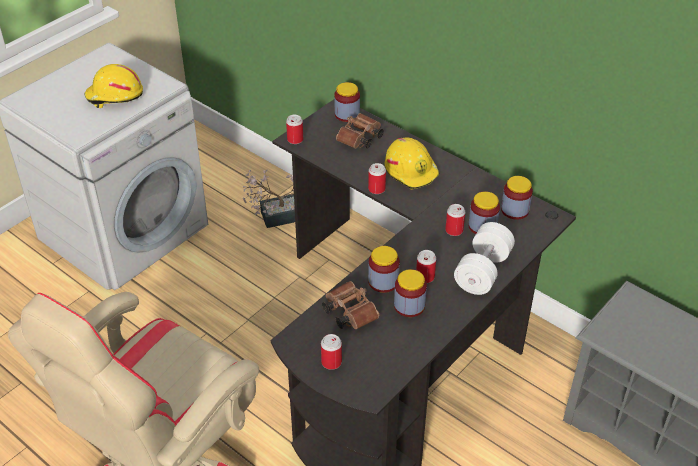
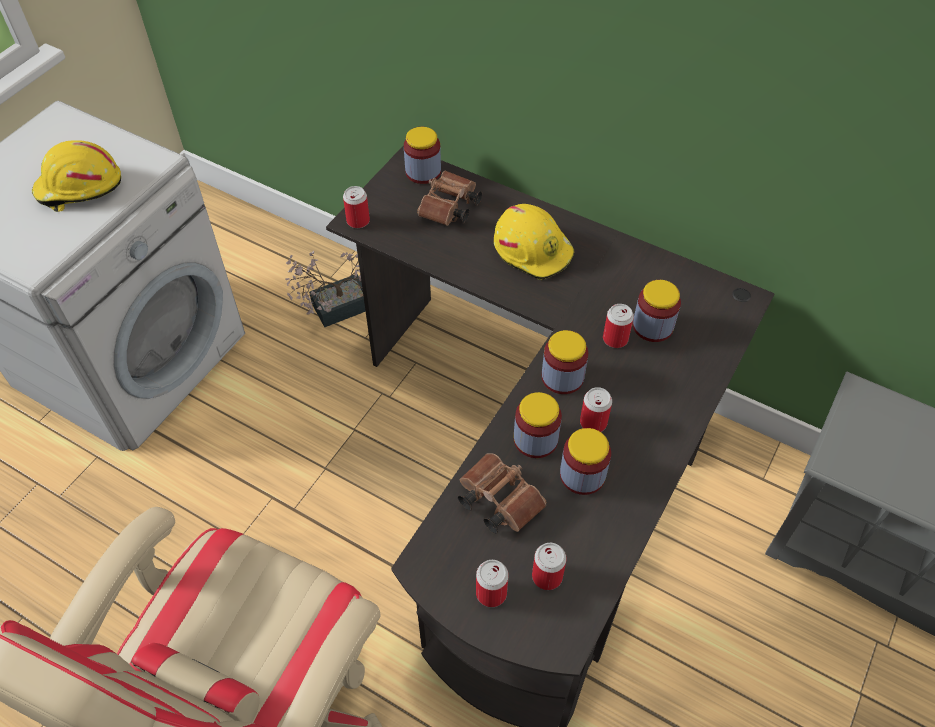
camera: 10 degrees left, 10 degrees up
can [368,163,386,194] -> can moved to [532,543,567,590]
white dumbbell [454,222,515,295] -> none
jar [501,176,533,220] -> jar moved to [542,330,588,394]

